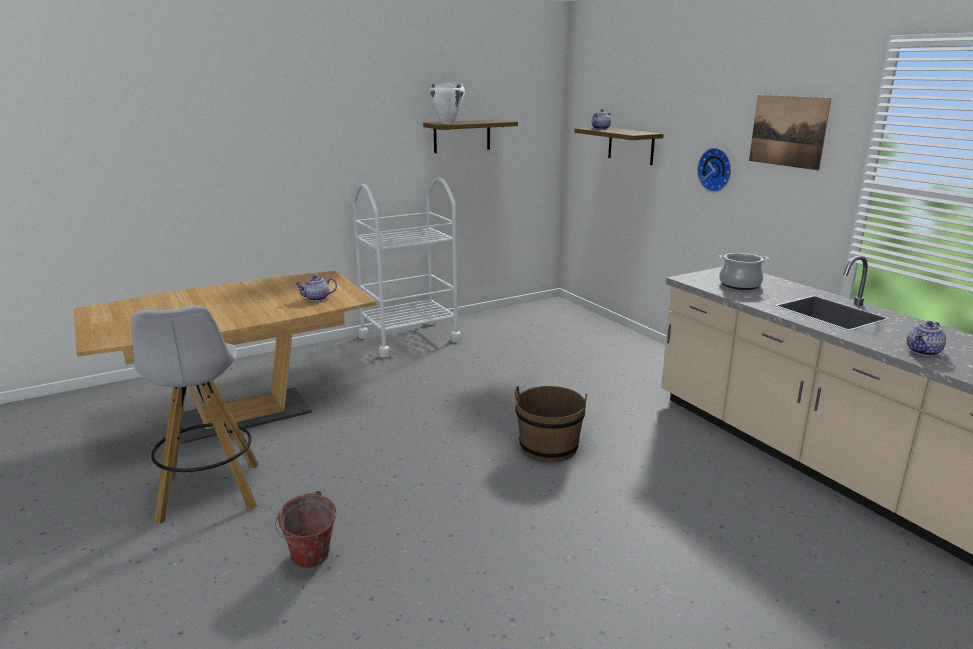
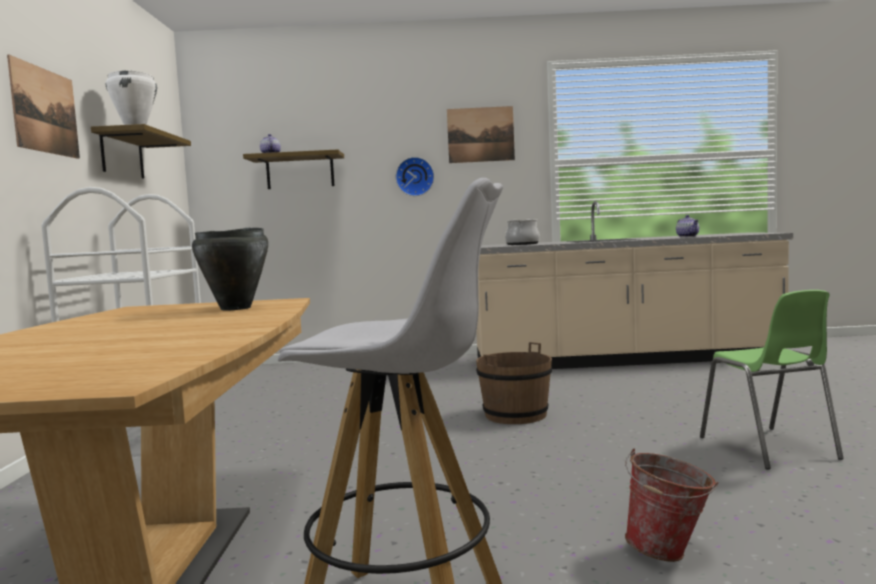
camera: 60 degrees left, 15 degrees down
teapot [294,275,337,301] -> black cooking pot [192,227,268,310]
none -> picture [7,55,80,159]
none -> green chair [700,290,844,470]

